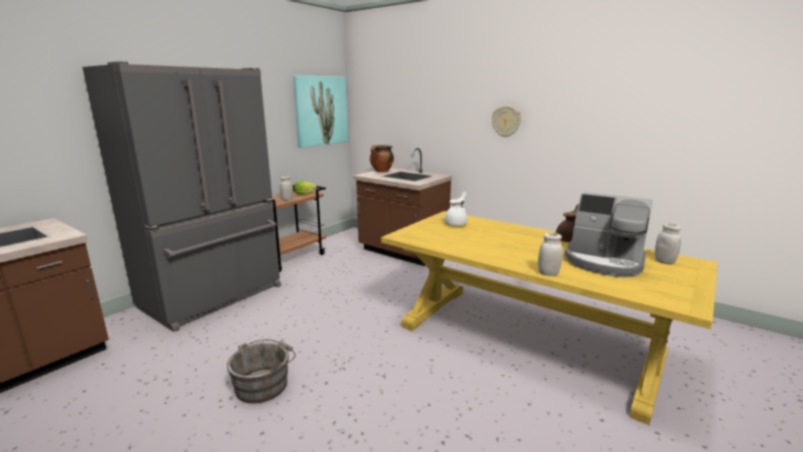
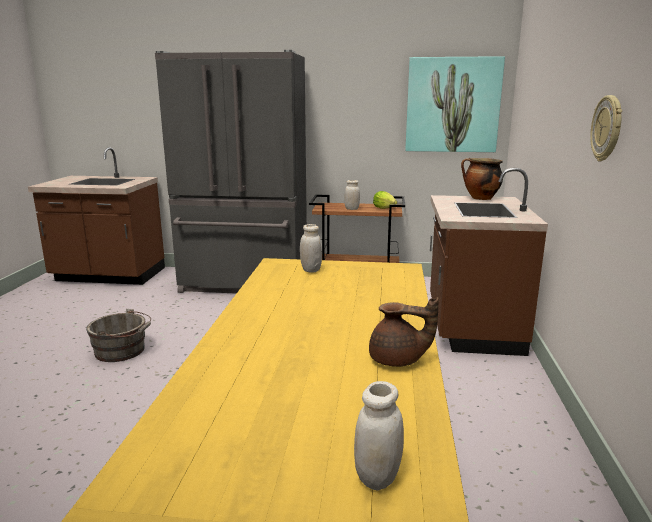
camera: 60 degrees right, 0 degrees up
white teapot [445,192,468,226] -> none
white jar [538,233,563,276] -> white jar moved to [300,224,322,272]
coffee machine [565,192,652,277] -> none

